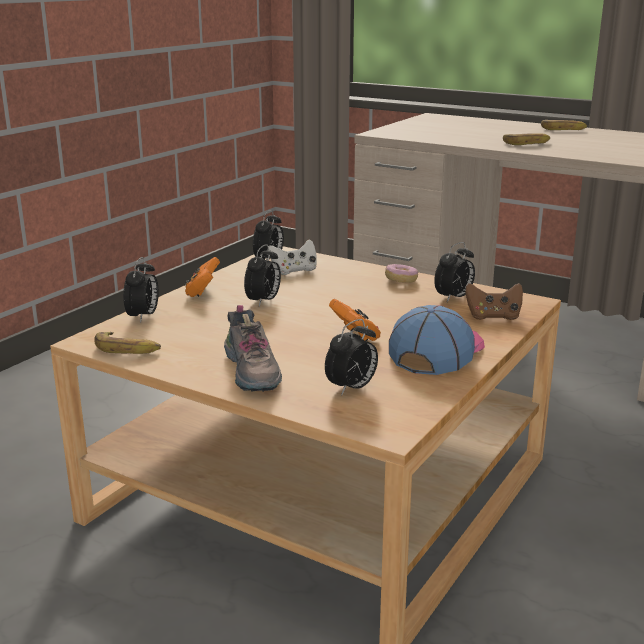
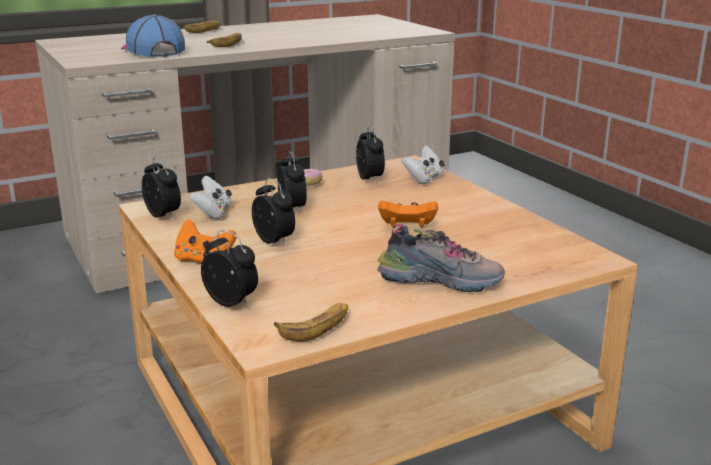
camera: 60 degrees left, 0 degrees up
alarm clock [325,319,378,396] -> alarm clock moved to [277,151,307,215]
cap [389,305,485,375] -> cap moved to [121,14,185,57]
brown game controller [465,283,523,320] -> white game controller [402,145,444,184]

